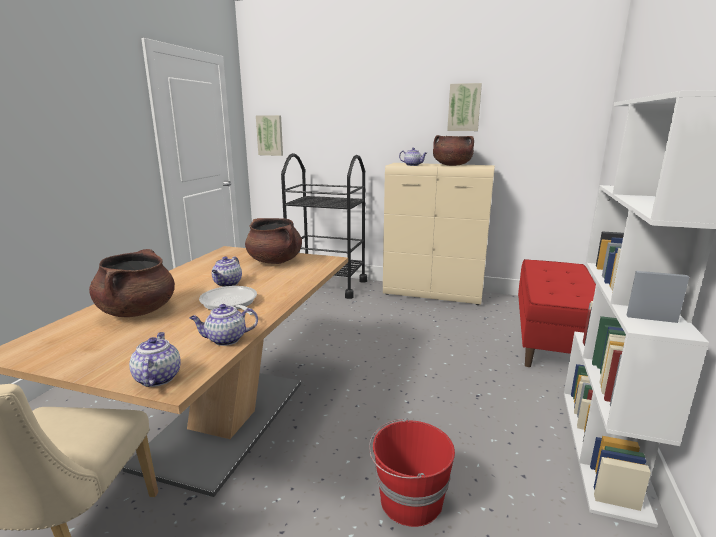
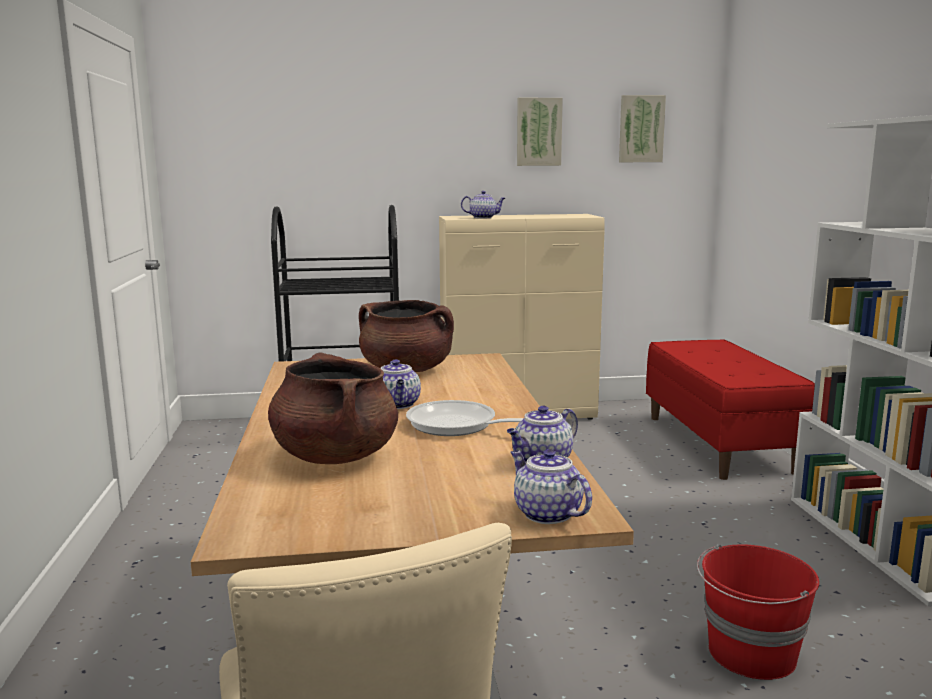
camera: 25 degrees left, 5 degrees down
picture [256,115,283,156] -> picture moved to [619,95,666,162]
brown cooking pot [433,135,474,166] -> none

